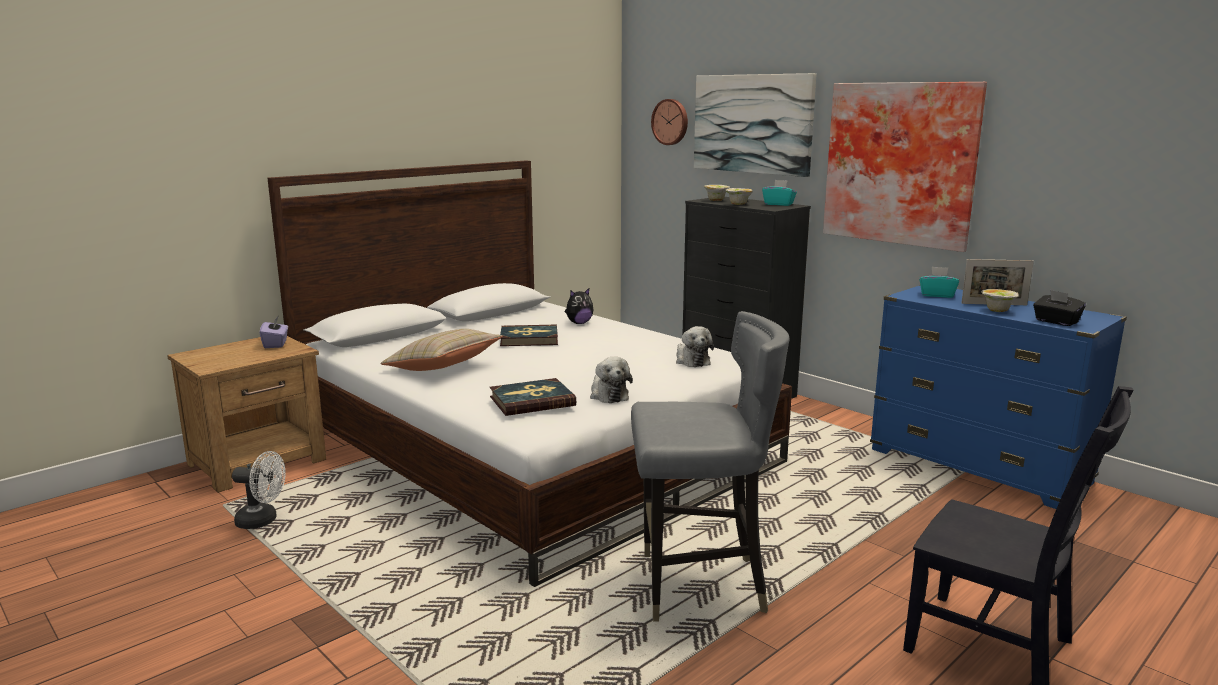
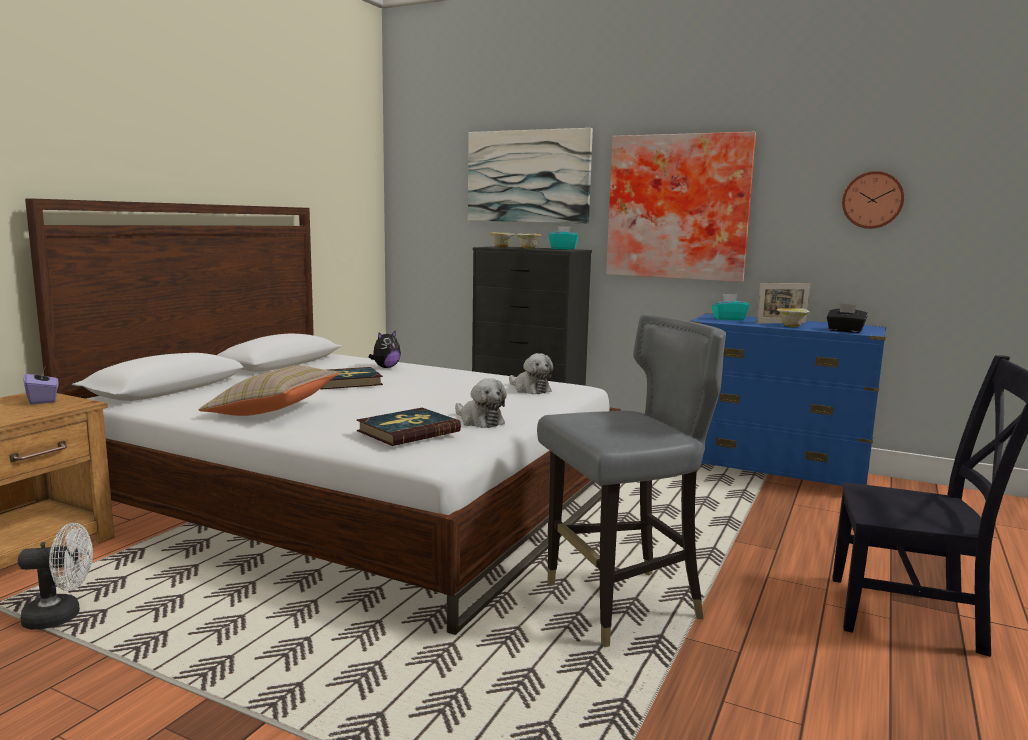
camera: 20 degrees left, 5 degrees down
wall clock [651,99,688,145] -> wall clock moved to [842,171,904,229]

